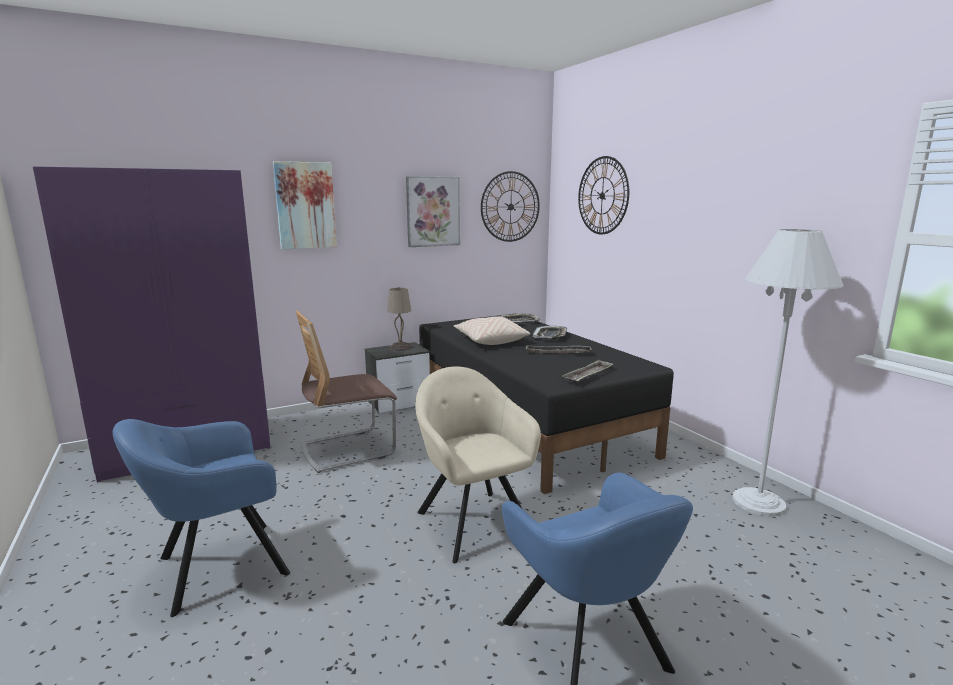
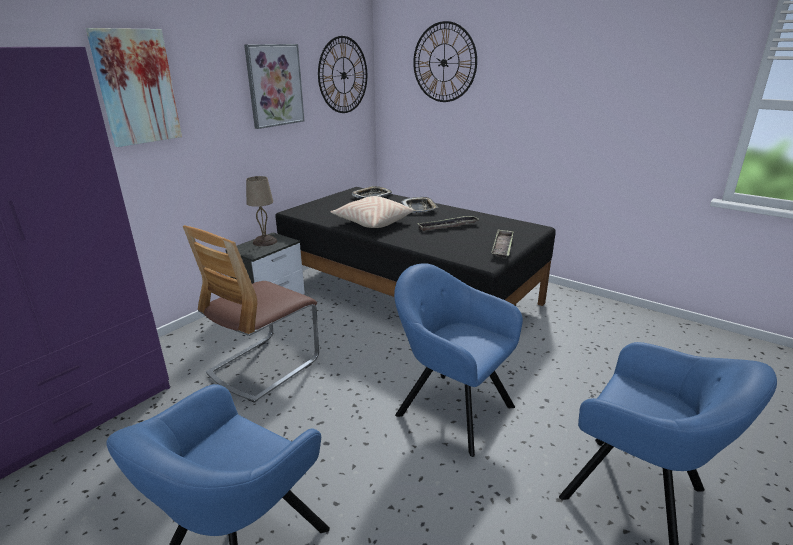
camera: 25 degrees left, 10 degrees up
beige armchair [415,367,541,564] -> blue armchair [394,263,523,457]
white floor lamp [732,229,843,516] -> none

